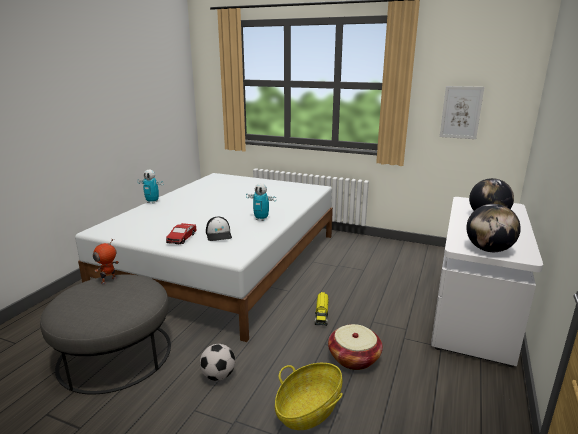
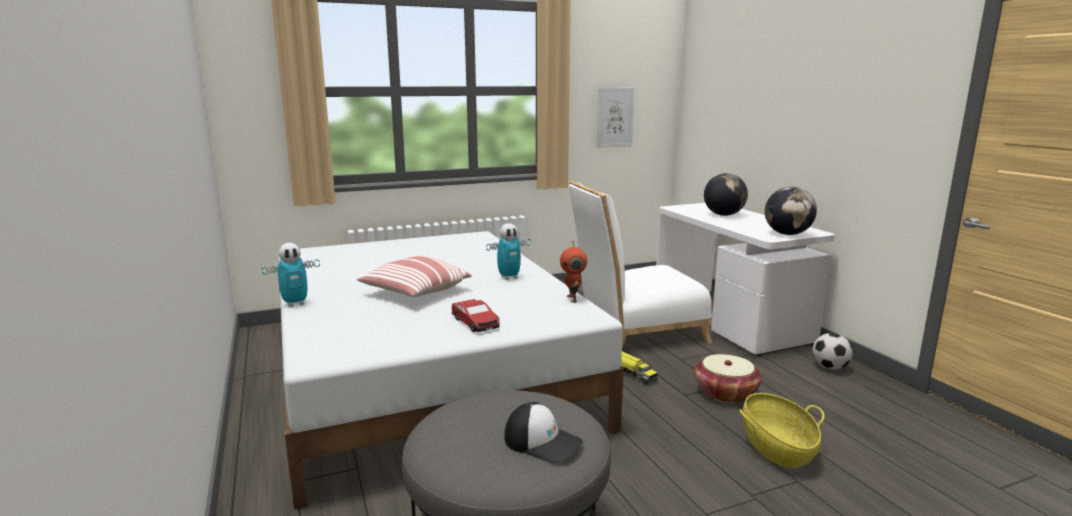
camera: 45 degrees left, 5 degrees down
toy robot [93,238,119,285] -> toy robot moved to [560,241,587,303]
football [200,344,235,381] -> football moved to [812,333,853,370]
cap [206,217,232,241] -> cap moved to [505,402,583,463]
none -> pillow [357,256,472,297]
none -> white chair [569,181,712,348]

